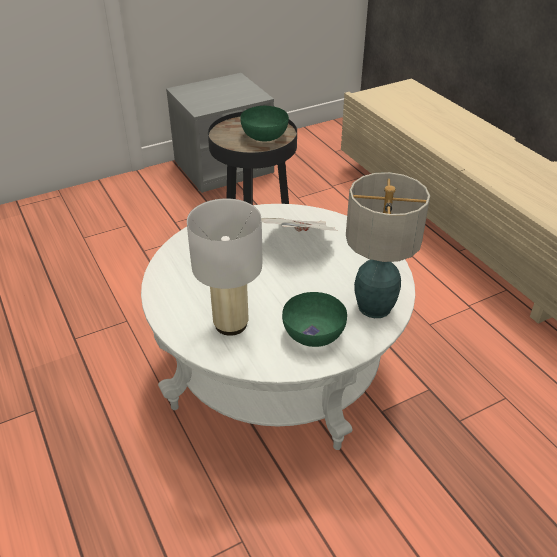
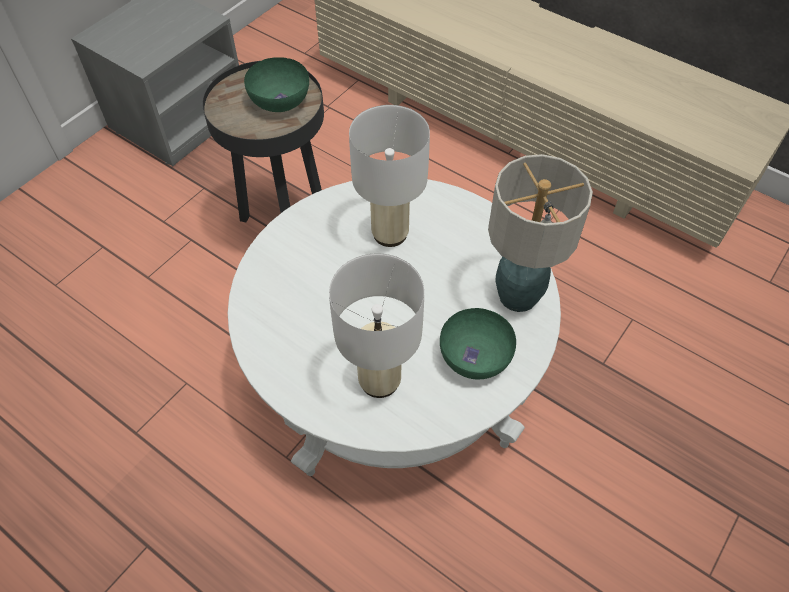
camera: 25 degrees left, 15 degrees up
newspaper [261,218,337,232] -> white table lamp [349,105,430,247]

